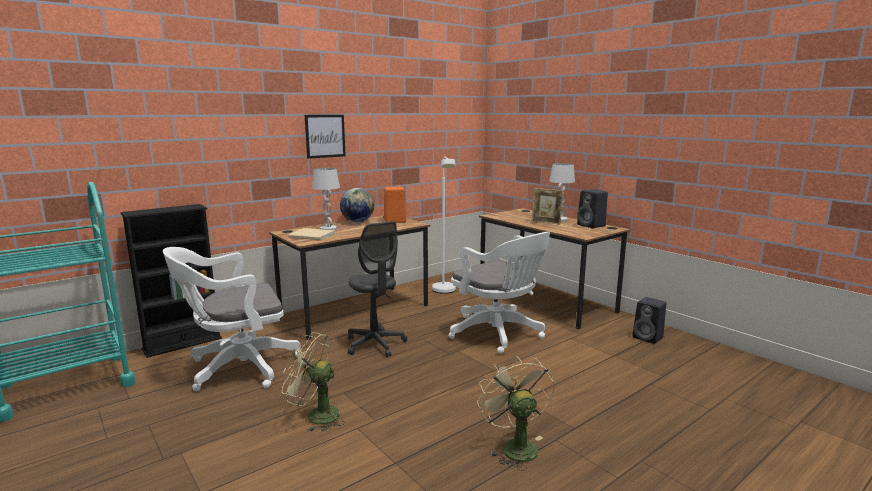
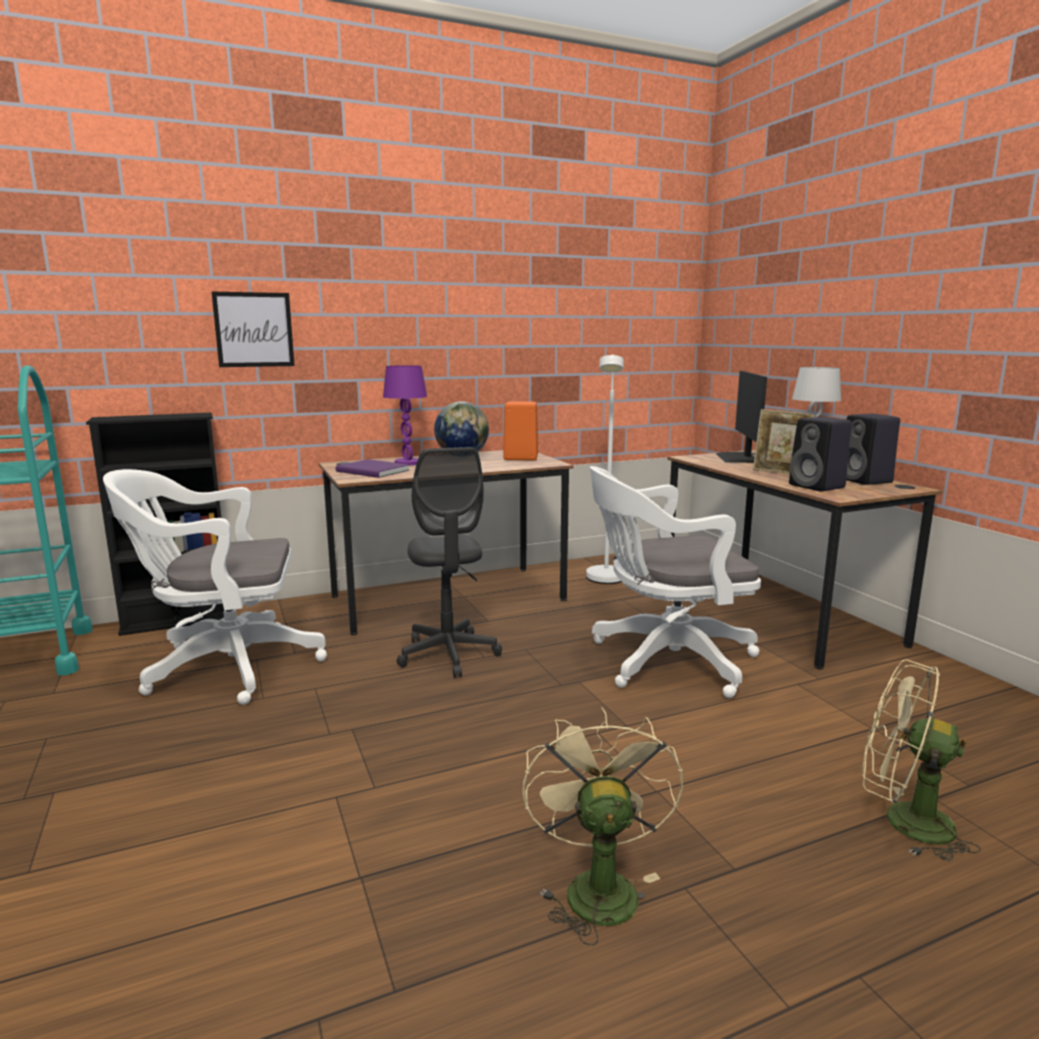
camera: 15 degrees right, 0 degrees up
beige fan [282,332,345,432] -> beige fan moved to [862,659,981,861]
beige book [288,228,335,240] -> purple book [336,459,410,478]
picture [305,115,346,159] -> picture moved to [212,292,295,367]
white table lamp [312,168,340,230] -> purple table lamp [383,365,427,466]
white office chair [448,232,550,354] -> white office chair turned 105 degrees clockwise [590,466,761,698]
black speaker [632,297,666,344] -> black speaker moved to [789,417,852,491]
none -> monitor [715,371,767,463]

